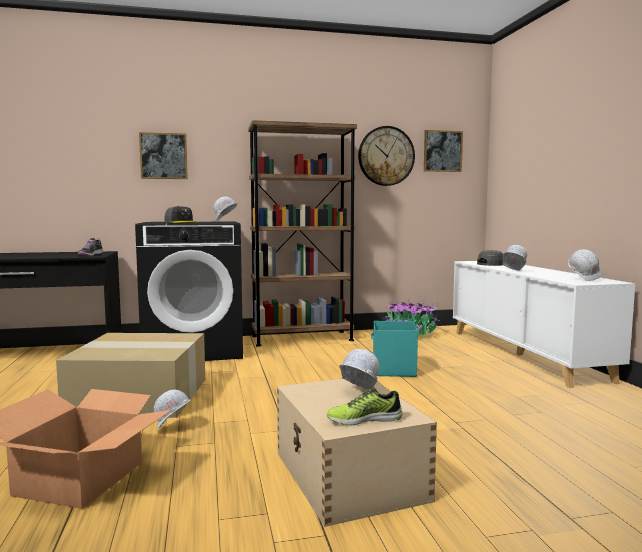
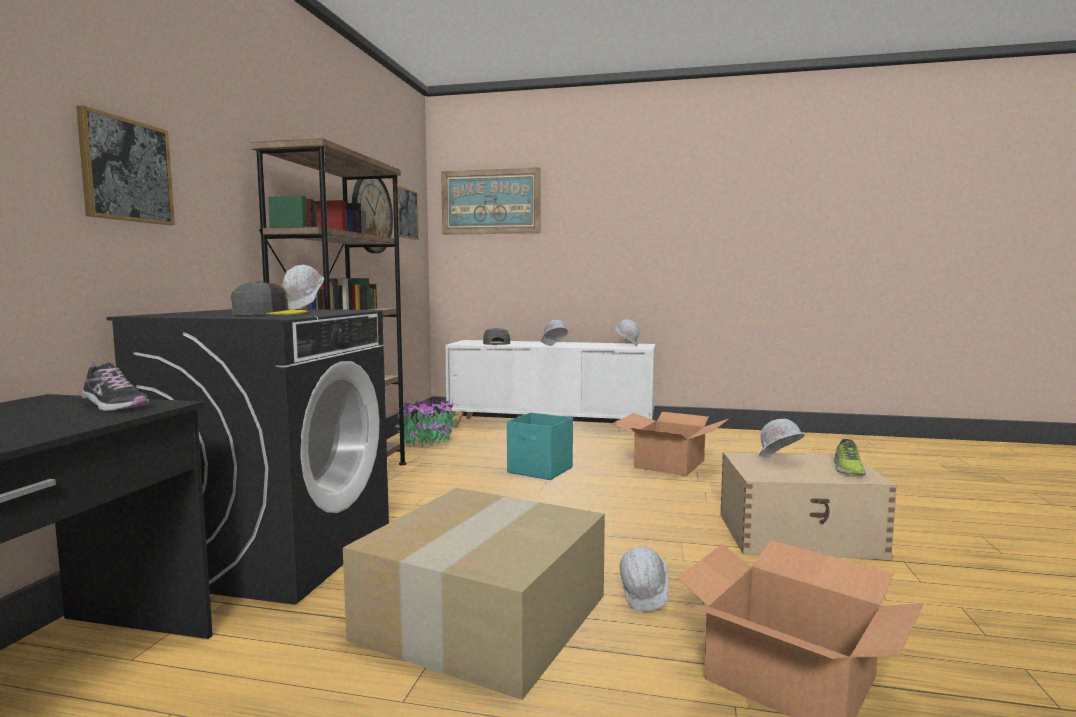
camera: 65 degrees left, 0 degrees up
none -> picture [441,167,540,235]
none -> cardboard box [611,412,728,476]

